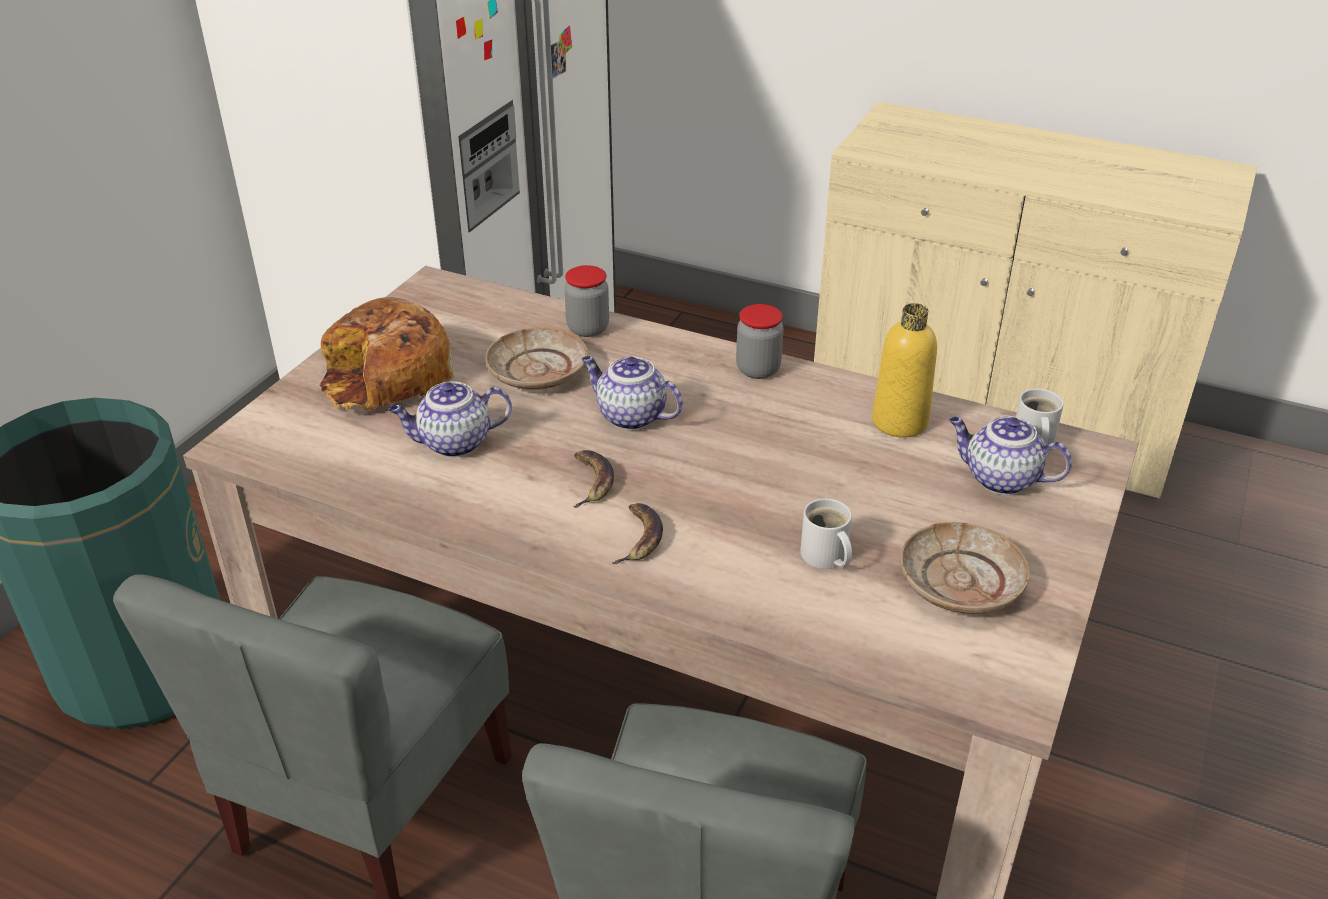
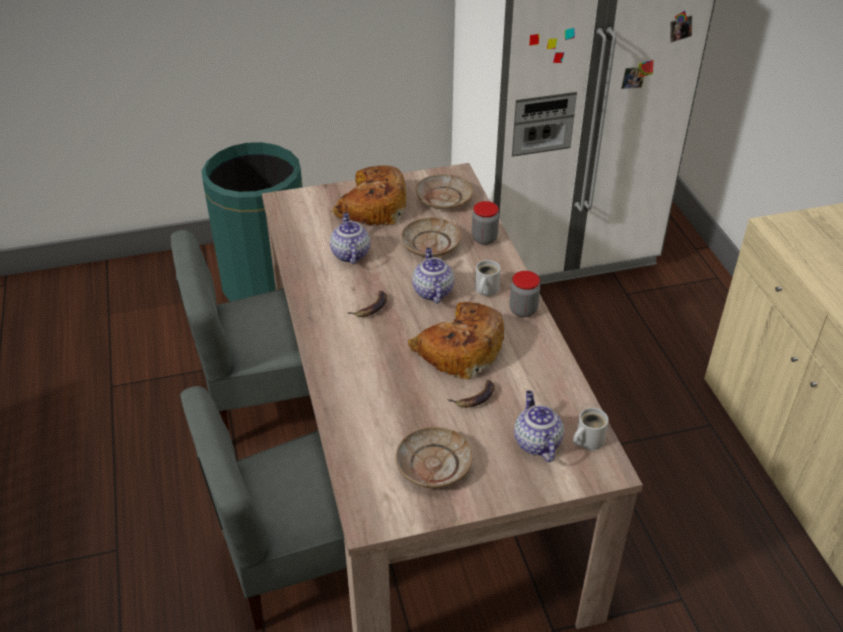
camera: 50 degrees right, 5 degrees up
teapot [389,381,512,457] -> teapot turned 45 degrees clockwise [330,212,370,264]
banana [612,503,663,564] -> banana moved to [448,380,495,408]
white mug [800,498,852,569] -> white mug moved to [475,260,501,296]
yellow bottle [872,303,937,438] -> none
none -> bread [408,302,504,380]
none -> beige plate [416,174,473,210]

